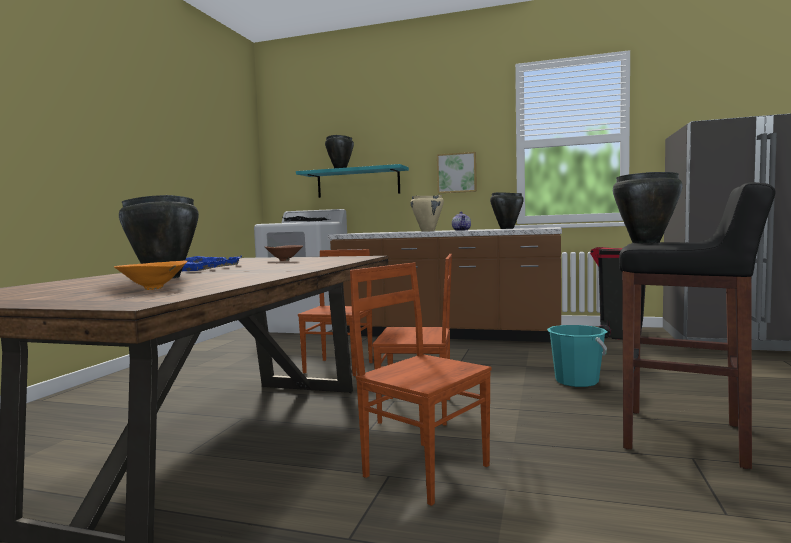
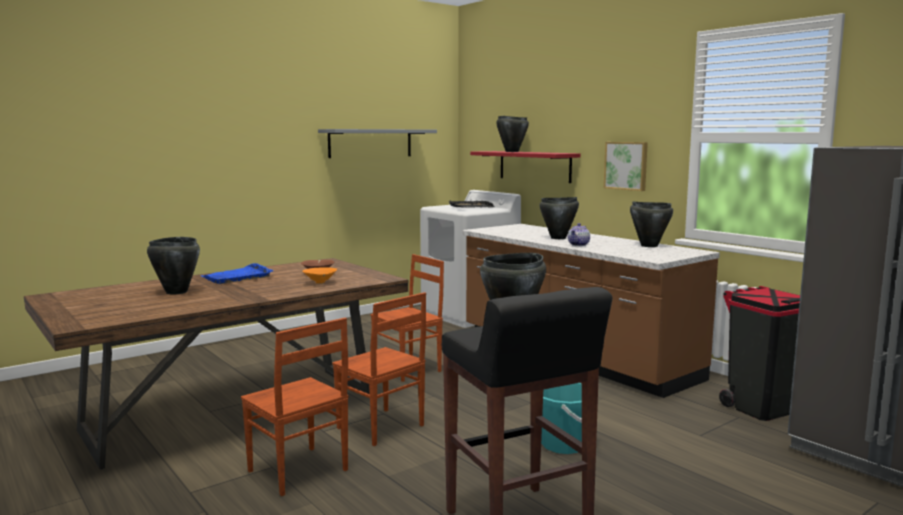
camera: 35 degrees right, 5 degrees up
orange bowl [114,261,187,290] -> orange bowl moved to [302,267,337,284]
turquoise shelf [296,164,409,198] -> red shelf [470,151,581,183]
brown chair [350,262,492,506] -> brown chair turned 150 degrees clockwise [241,318,348,496]
beige cooking pot [410,195,444,232] -> black cooking pot [539,197,579,239]
none -> grey shelf [318,129,437,158]

